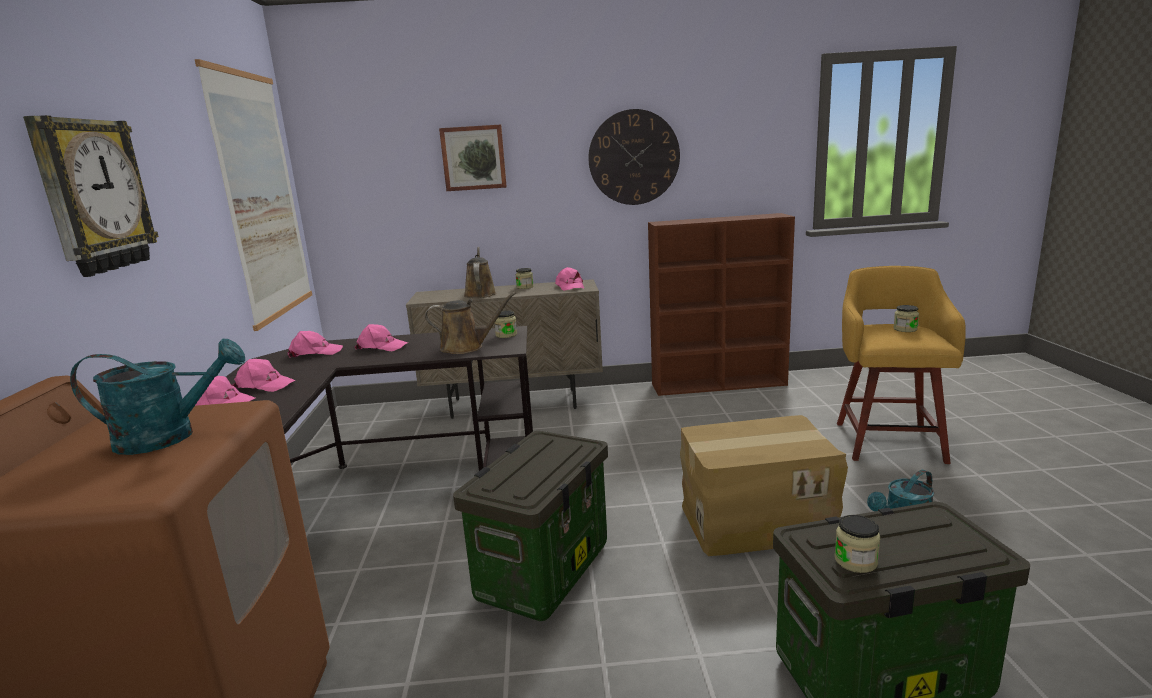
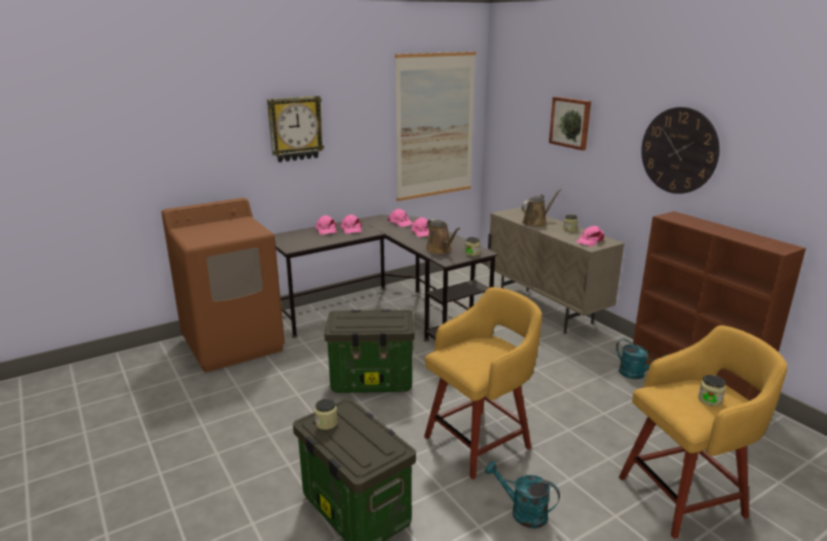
camera: 60 degrees right, 5 degrees up
turquoise watering can [70,338,245,455] -> turquoise watering can moved to [616,339,667,379]
cardboard box [680,415,848,556] -> yellow stool [424,287,542,480]

